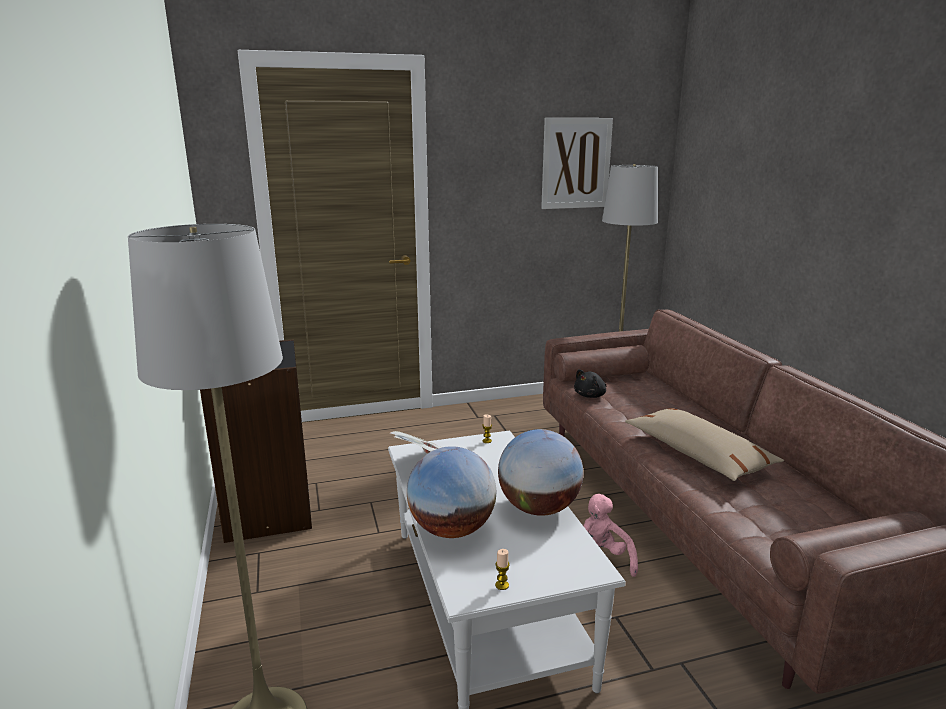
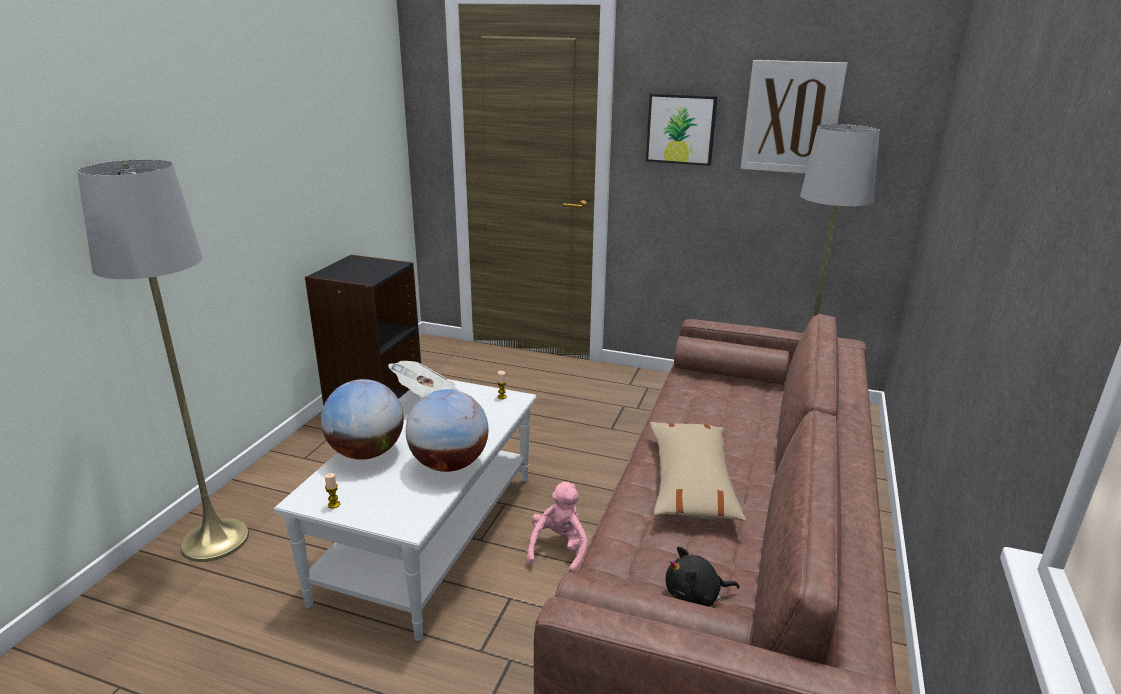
camera: 35 degrees right, 5 degrees up
black plush toy [574,369,606,398] -> black plush toy moved to [666,546,740,607]
none -> picture [646,93,718,166]

